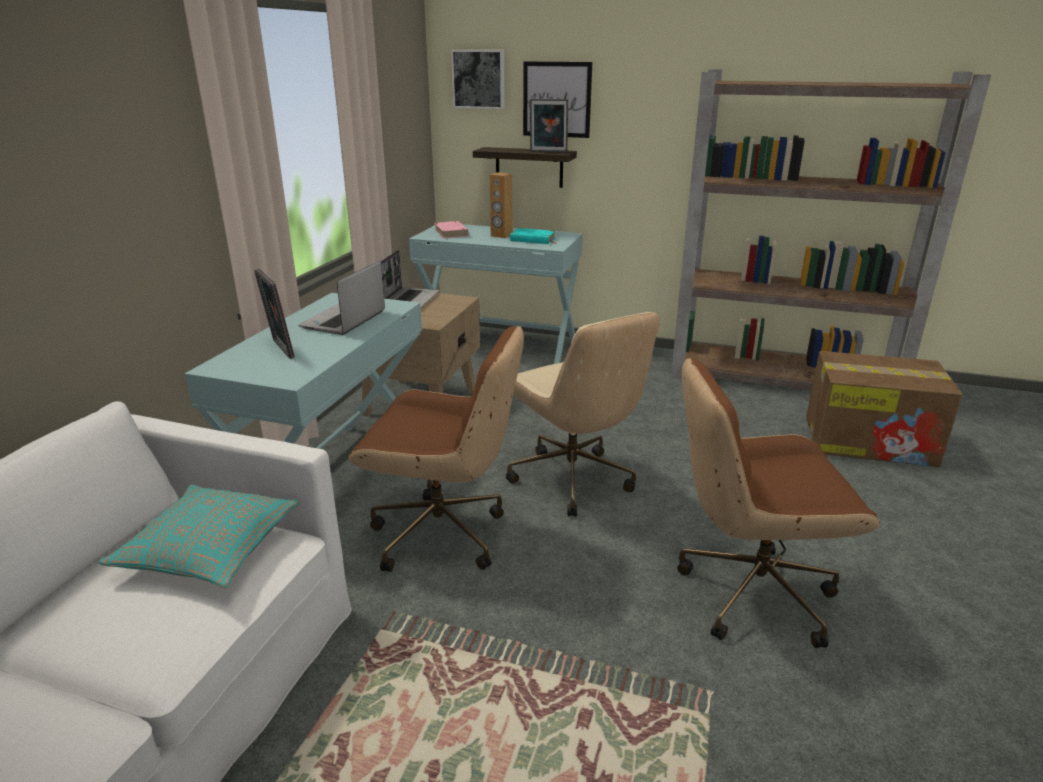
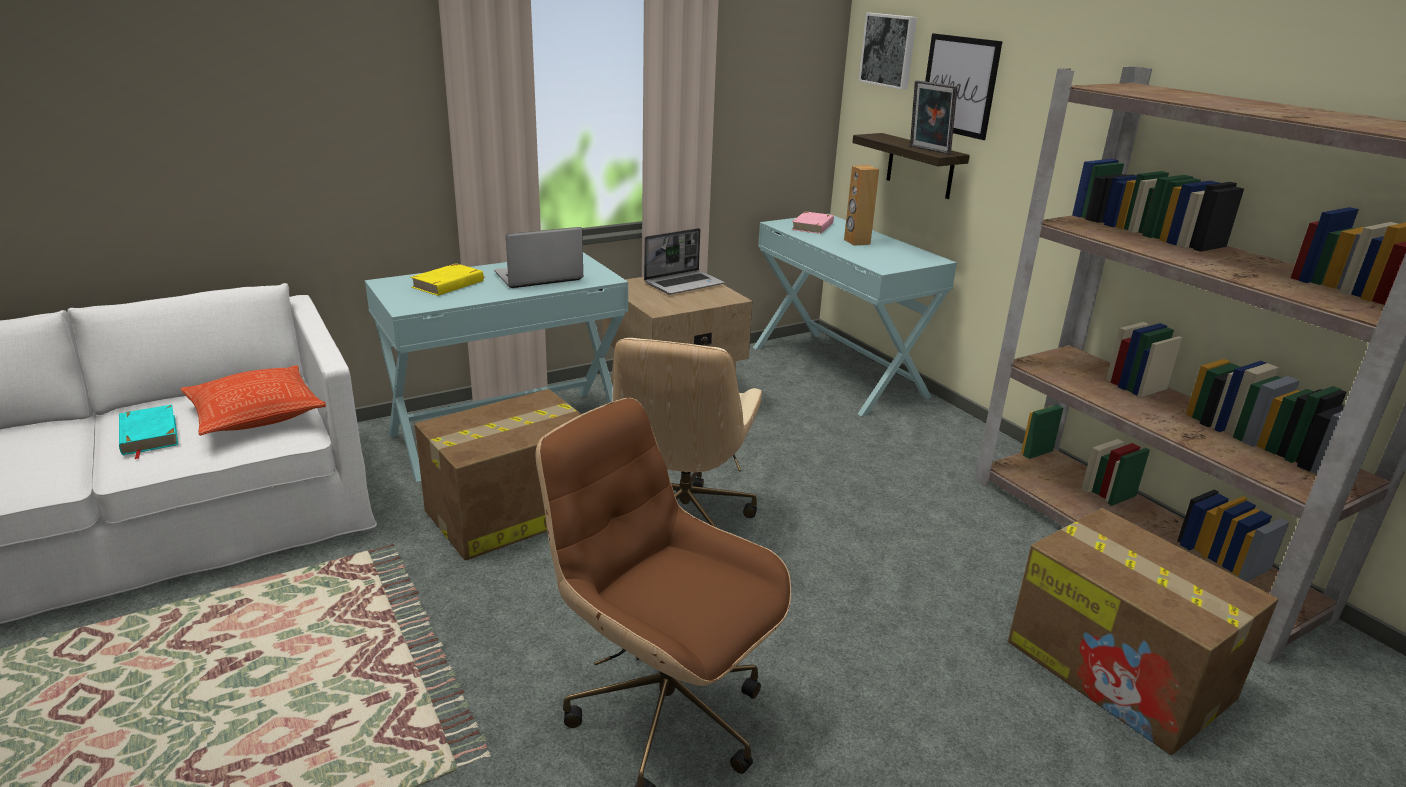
camera: 40 degrees right, 0 degrees up
turquoise pillow [98,485,301,588] -> orange pillow [181,365,326,435]
picture frame [254,269,295,359] -> yellow book [410,263,485,296]
brown office chair [349,325,524,572] -> cardboard box [415,389,581,561]
turquoise book [510,228,557,244] -> turquoise book moved to [119,404,178,459]

